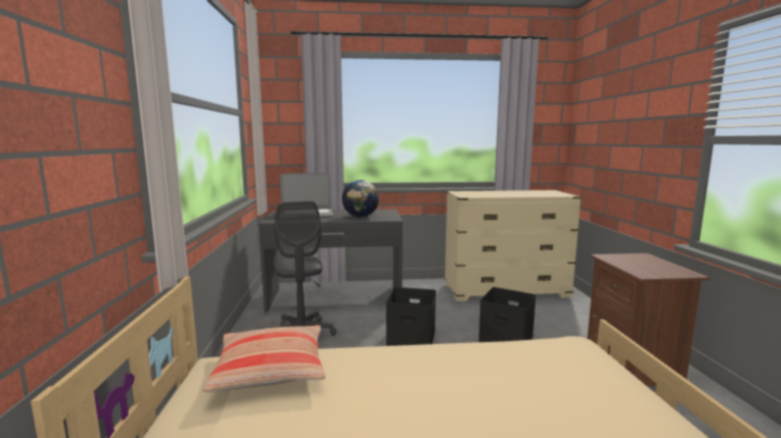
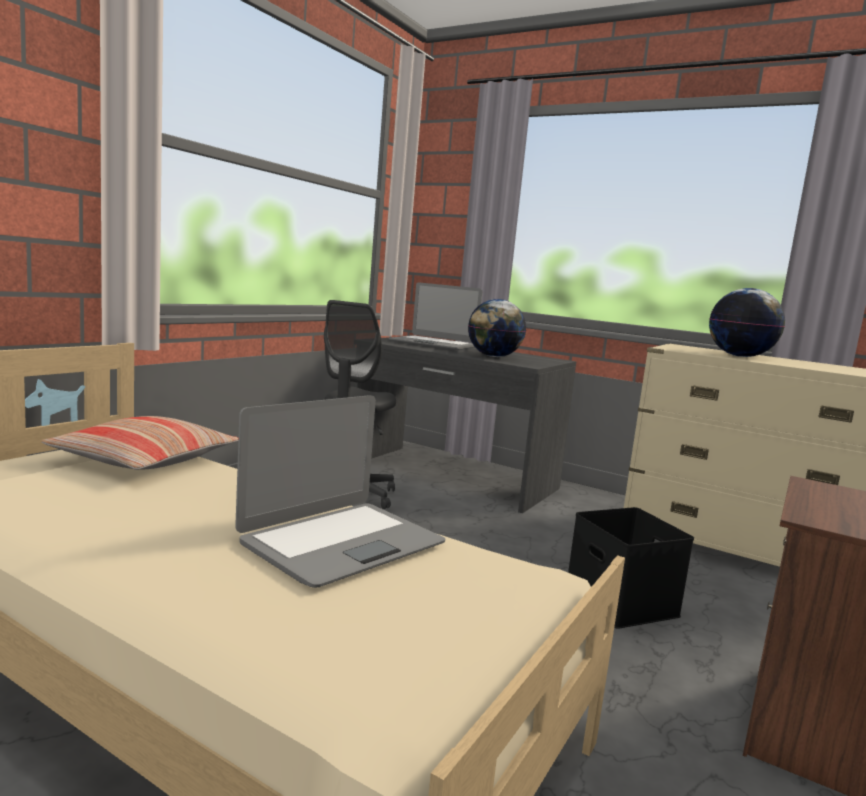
camera: 35 degrees right, 0 degrees up
black storage box [386,287,436,346] -> none
none -> laptop [235,395,445,588]
none -> globe [709,288,785,357]

